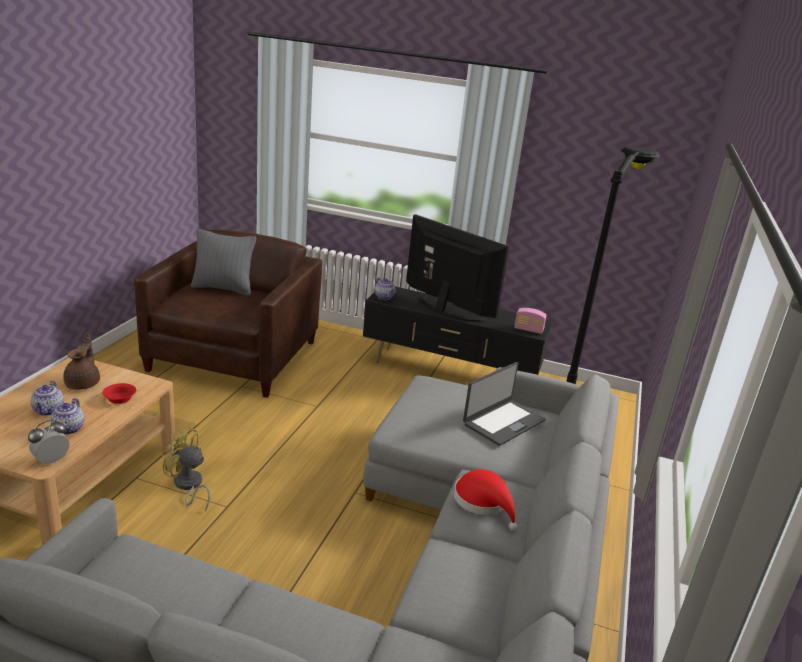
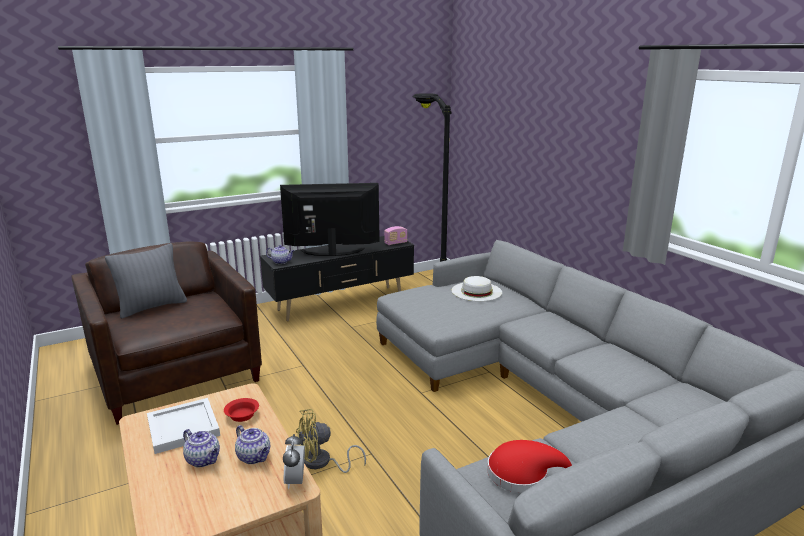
camera: 45 degrees left, 5 degrees down
brown teapot [63,333,100,390] -> white tray [147,398,220,454]
red hat [454,469,518,531] -> red hat moved to [487,440,572,493]
laptop [463,362,546,446] -> white hat [452,276,502,301]

